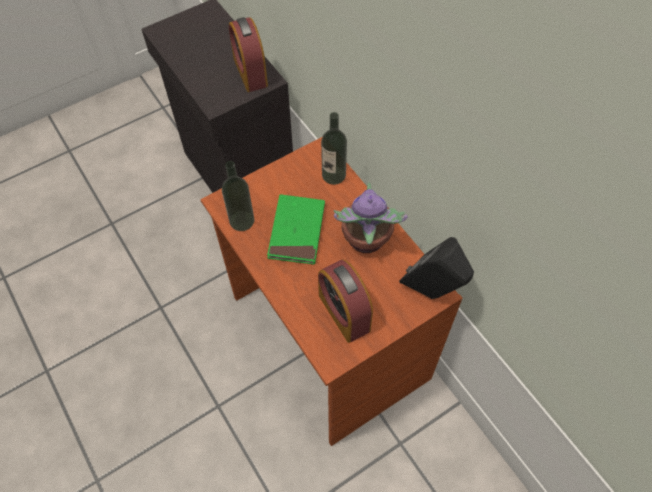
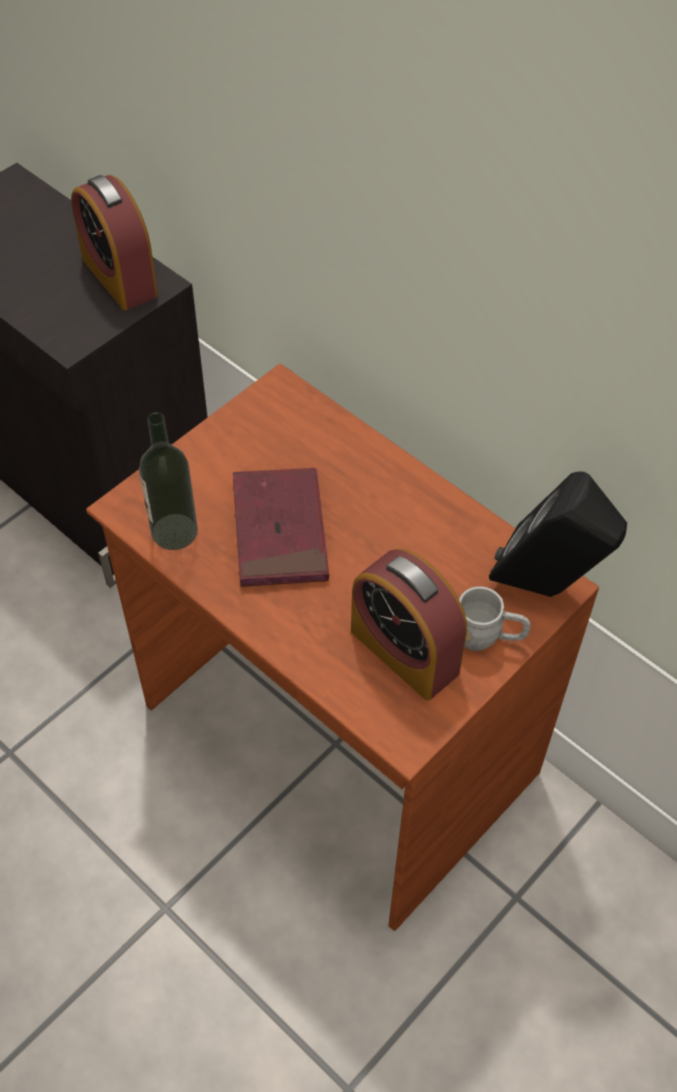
camera: 15 degrees left, 5 degrees down
green book [267,194,325,265] -> red book [233,468,329,587]
bottle [321,112,347,185] -> none
potted plant [334,182,407,253] -> none
none -> grey mug [459,586,531,651]

